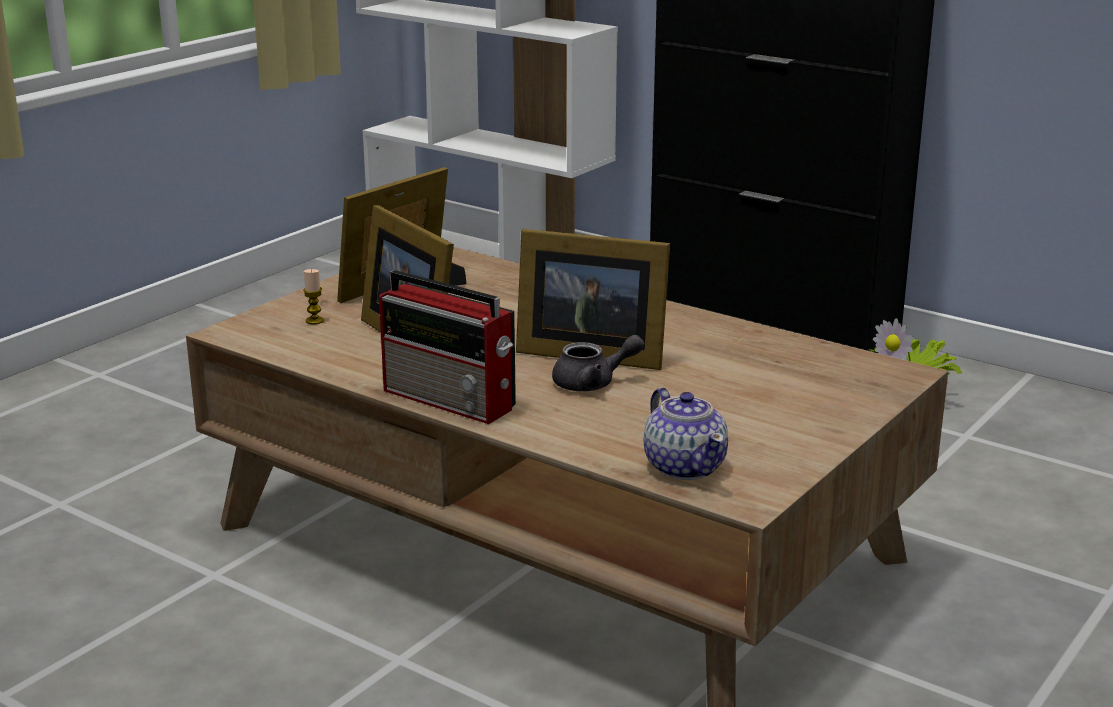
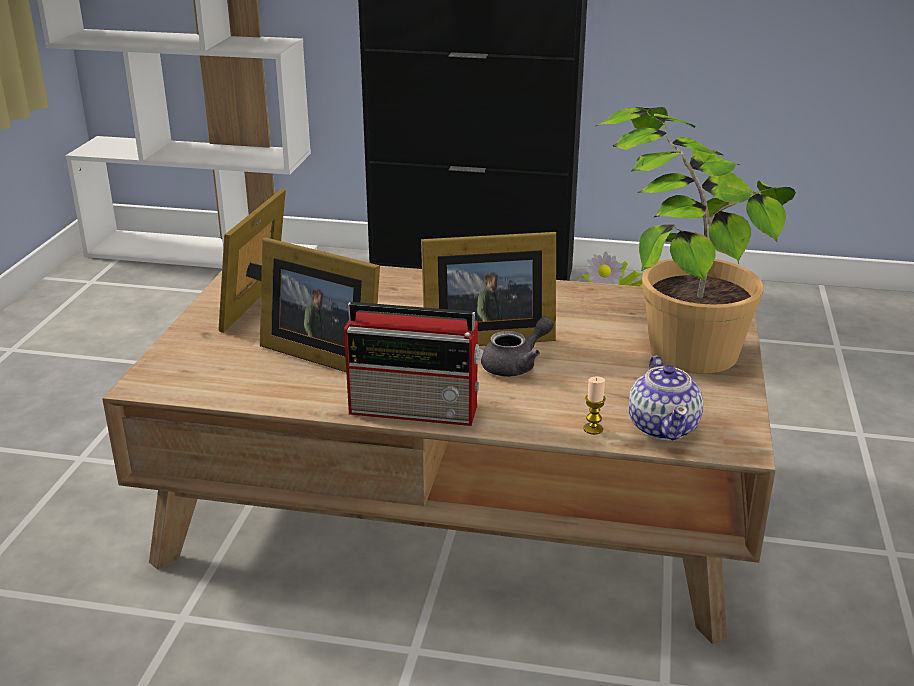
camera: 25 degrees left, 5 degrees up
candle [303,269,324,324] -> candle moved to [583,377,606,435]
teapot [644,387,728,480] -> teapot turned 45 degrees clockwise [629,356,703,441]
none -> potted plant [596,107,796,374]

